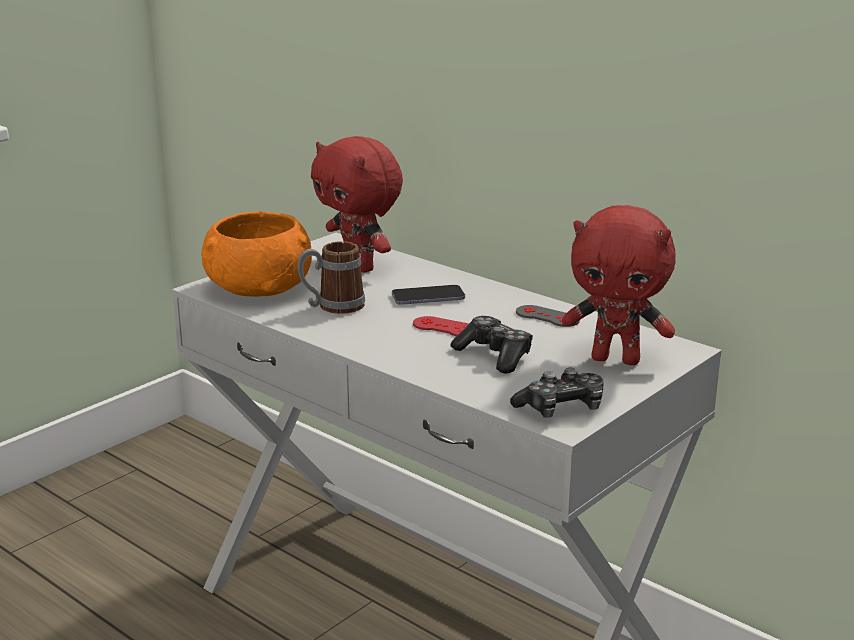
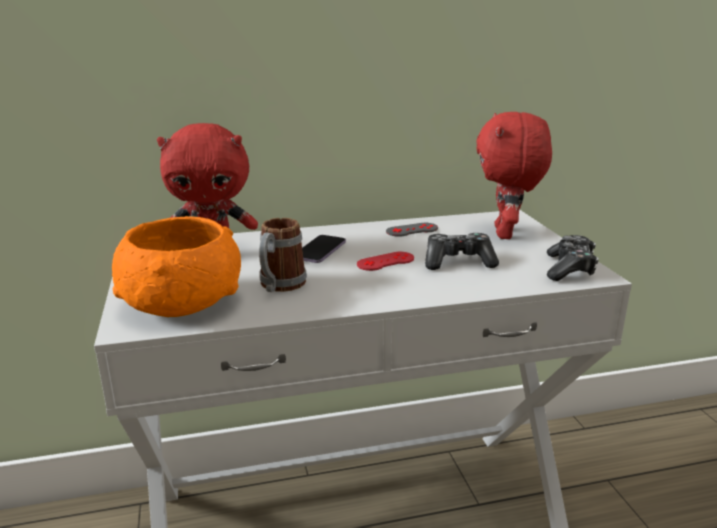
camera: 55 degrees left, 0 degrees up
red plush toy [562,205,676,365] -> red plush toy turned 135 degrees clockwise [476,112,552,239]

